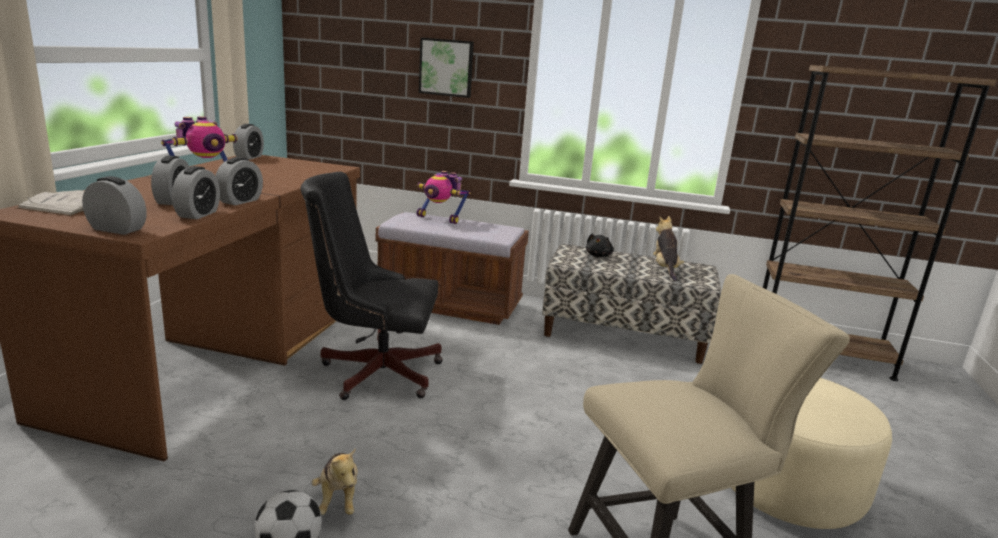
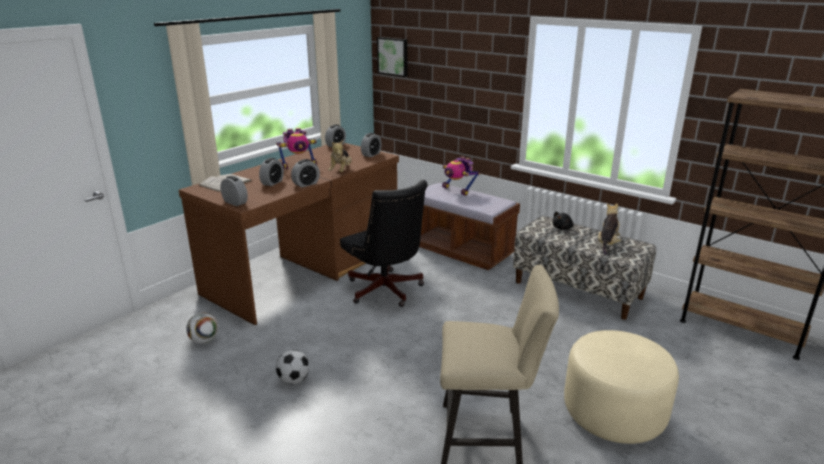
camera: 25 degrees right, 5 degrees up
alarm clock [172,166,220,219] -> alarm clock moved to [361,133,382,157]
black office chair [300,172,443,400] -> black office chair turned 150 degrees counterclockwise [340,180,428,307]
plush toy [312,448,358,515] -> plush toy moved to [328,140,352,172]
picture [419,38,474,98] -> picture moved to [377,37,407,77]
none -> football [186,312,219,344]

